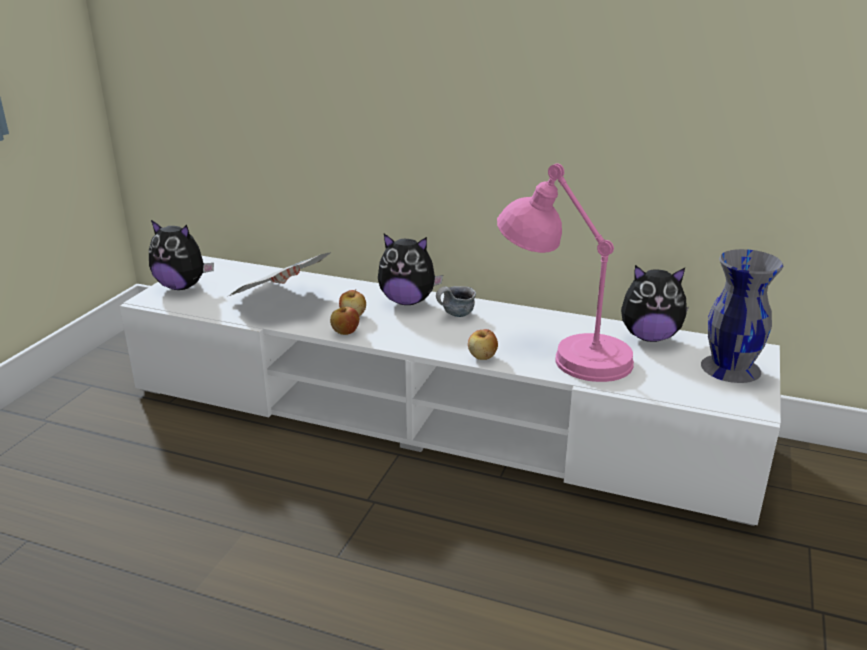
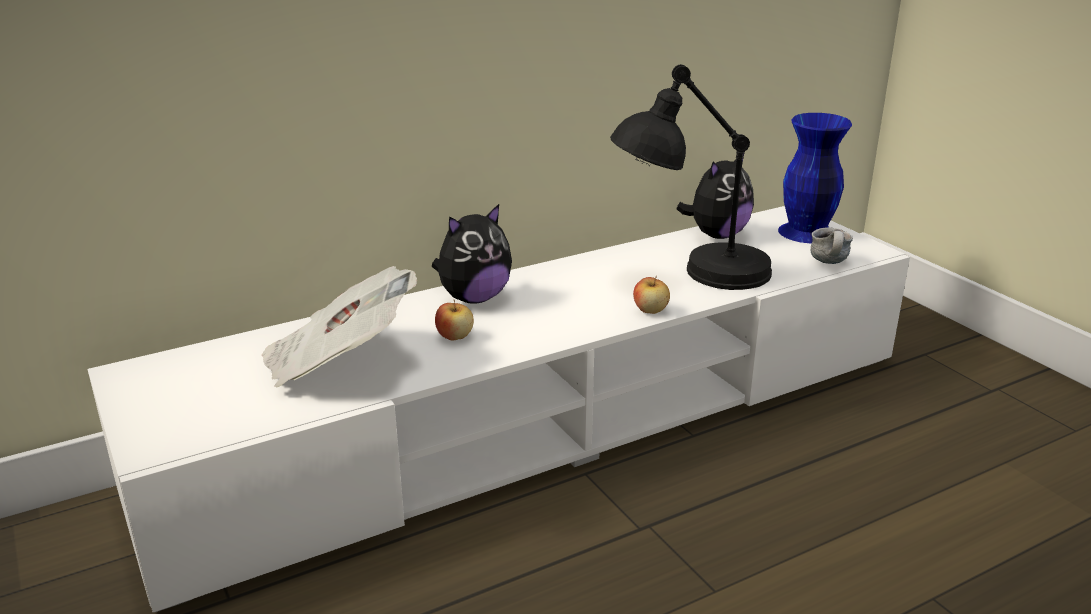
camera: 50 degrees left, 0 degrees up
plush toy [149,220,214,290] -> none
apple [330,307,359,335] -> none
mug [436,286,476,317] -> mug moved to [811,227,853,264]
pink table lamp [497,163,634,382] -> black table lamp [610,64,772,290]
grey vase [701,249,784,383] -> blue vase [778,113,852,243]

